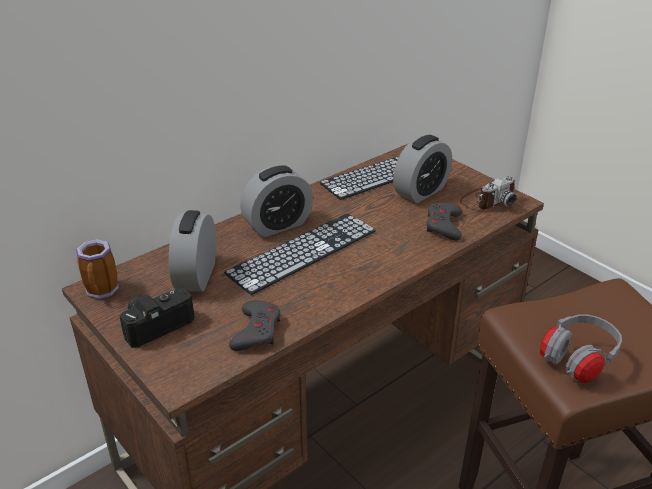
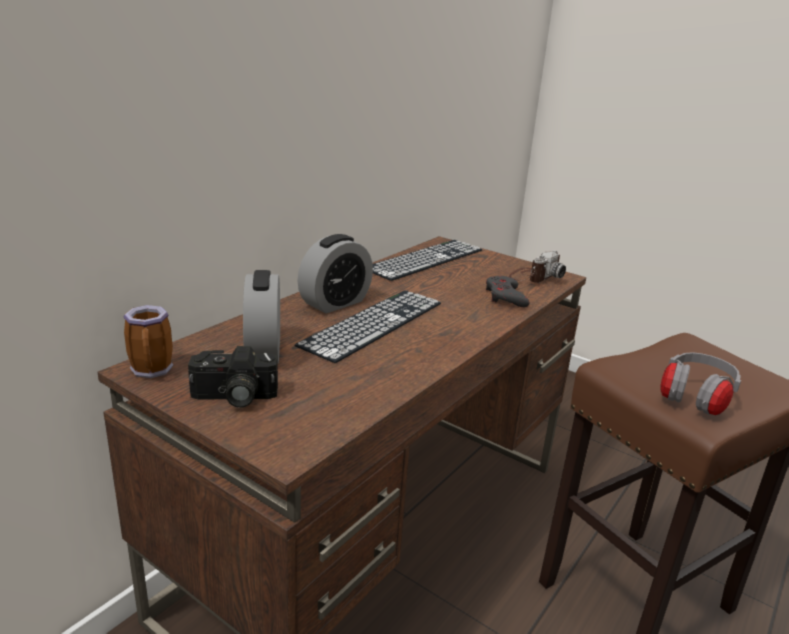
camera: 15 degrees left, 10 degrees down
camera [119,288,195,348] -> camera turned 135 degrees counterclockwise [188,346,278,408]
grey game controller [229,300,281,351] -> none
alarm clock [393,135,452,203] -> none

